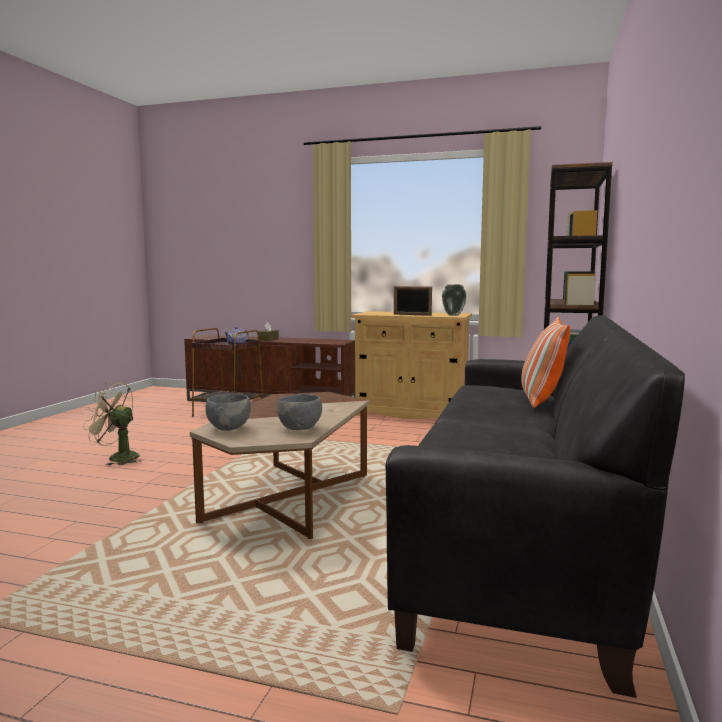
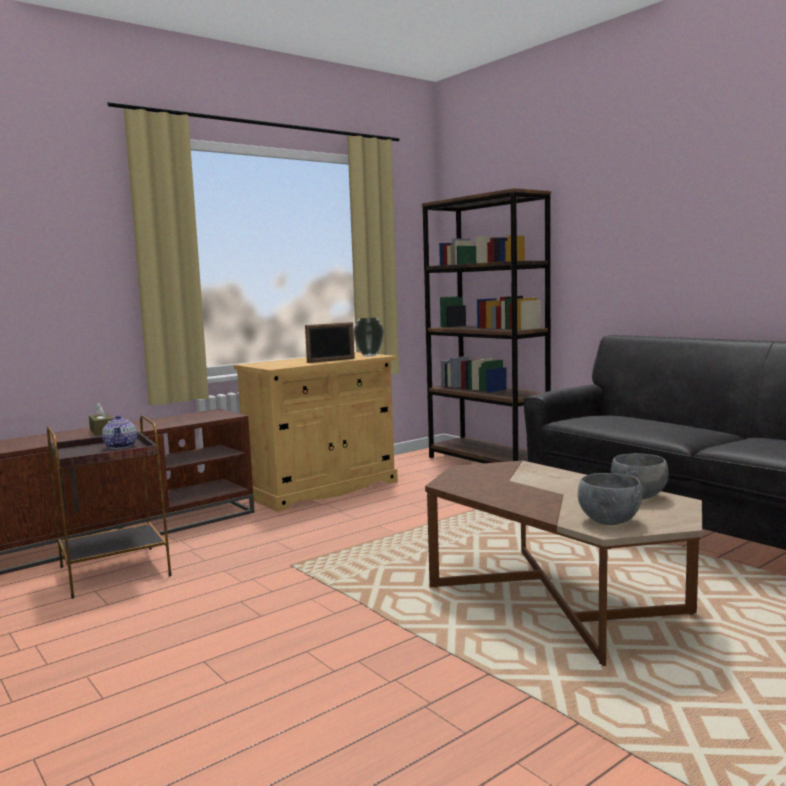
camera: 55 degrees left, 0 degrees up
beige fan [83,381,142,466] -> none
pillow [521,317,570,408] -> none

